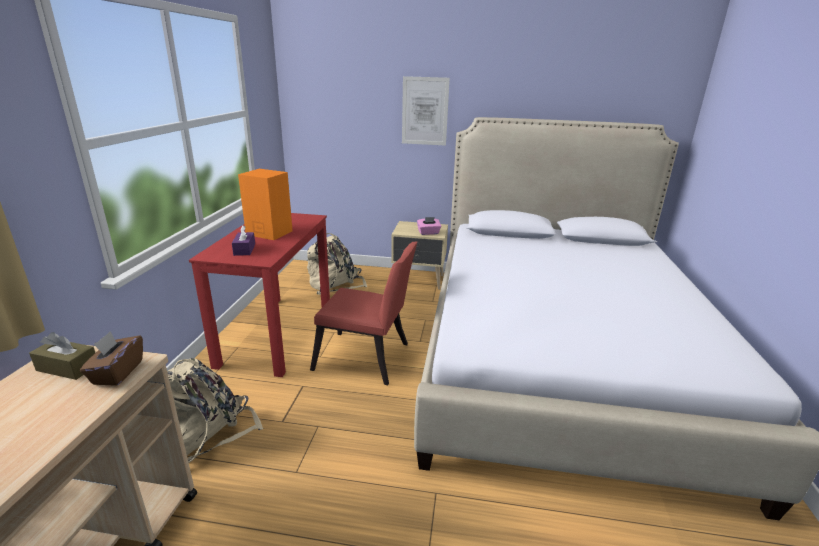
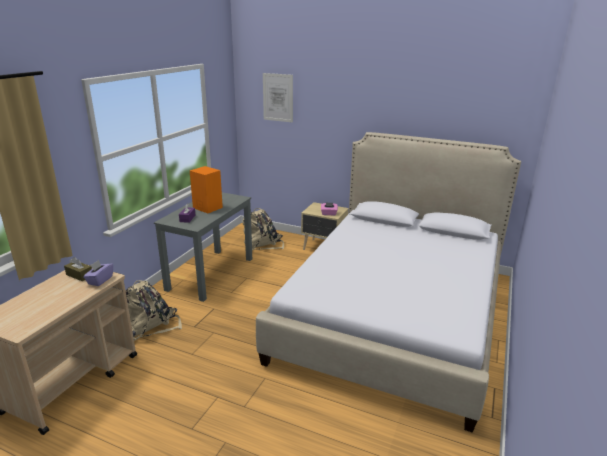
camera: 15 degrees right, 0 degrees up
brown tissue box [80,331,143,386] -> purple tissue box [83,260,113,286]
red desk [189,213,330,377] -> grey desk [154,192,252,302]
red chair [310,242,417,385] -> none
picture [402,76,450,146] -> picture moved to [263,73,293,123]

